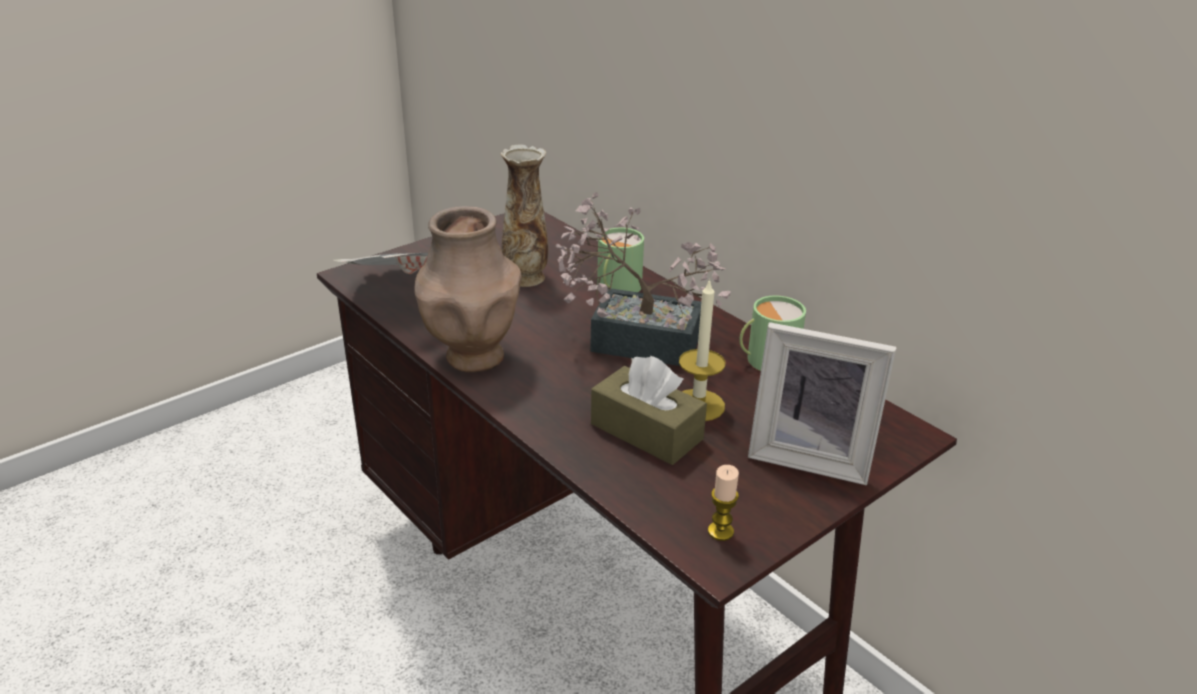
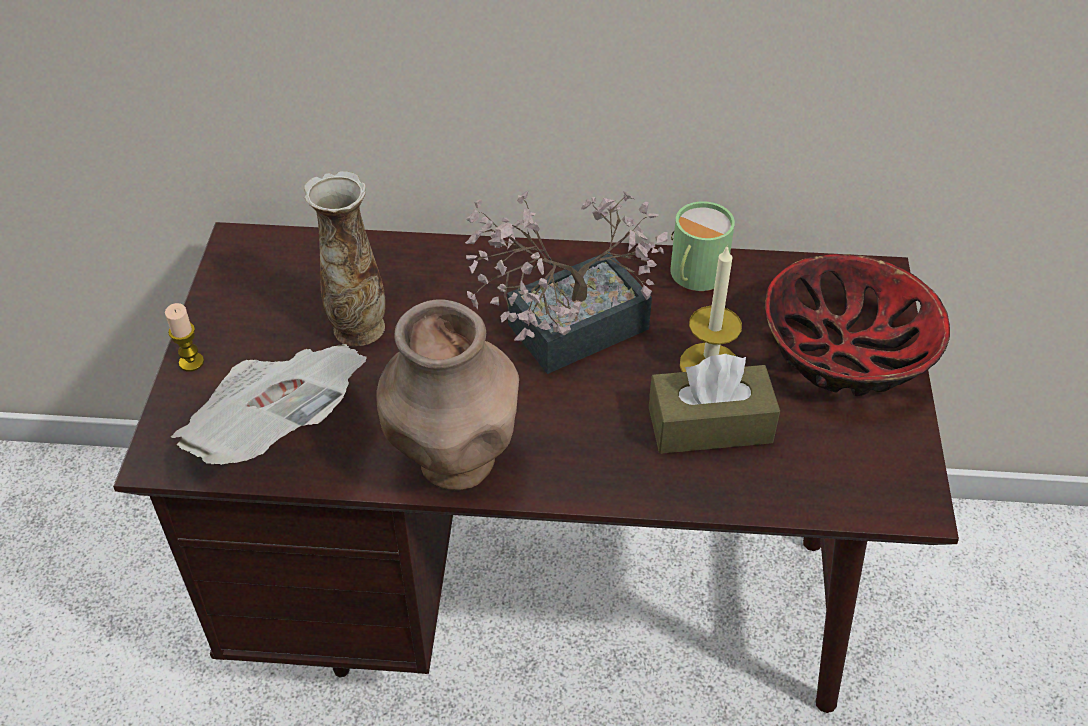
camera: 45 degrees left, 15 degrees up
green mug [596,228,644,292] -> none
candle [708,465,739,541] -> candle moved to [165,303,204,372]
picture frame [748,322,897,485] -> bowl [765,254,950,396]

